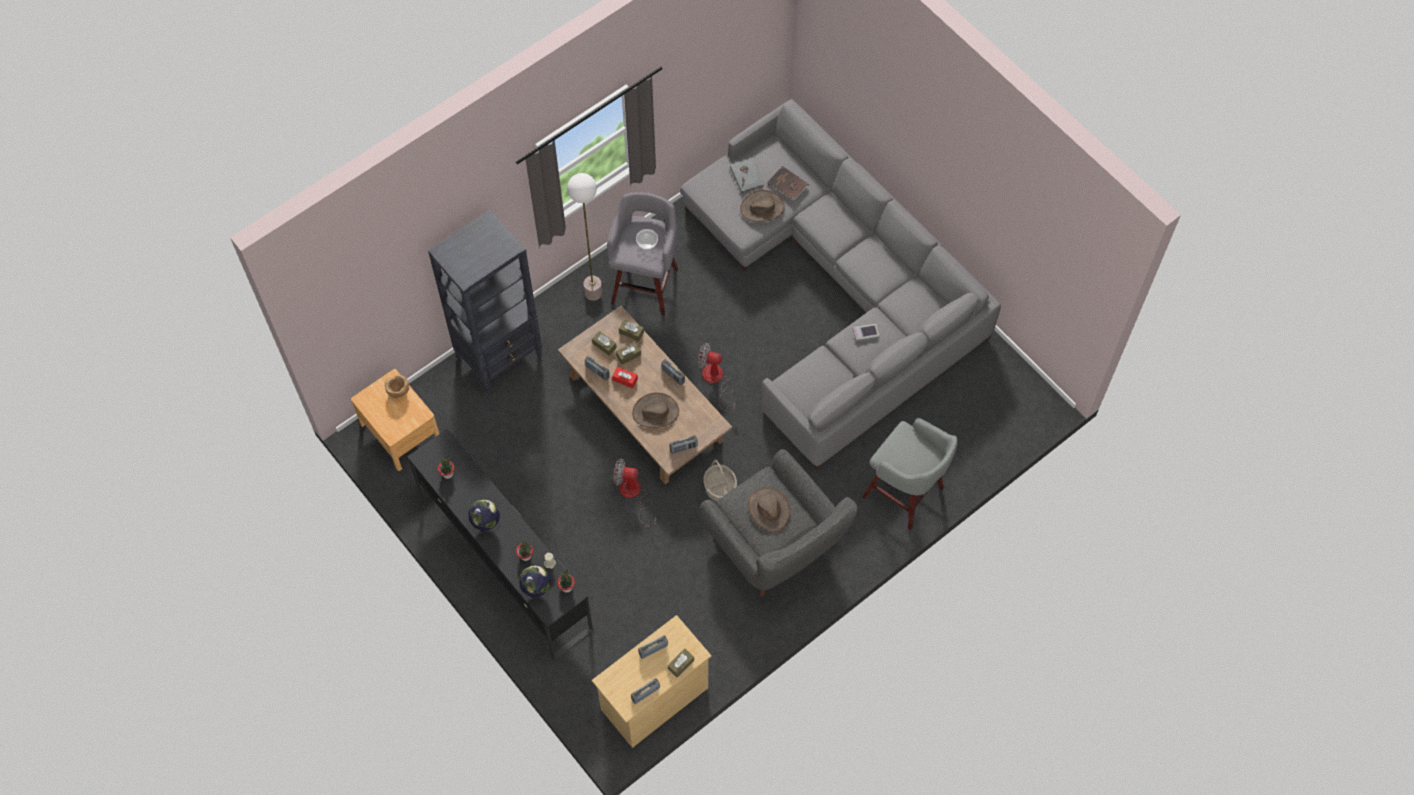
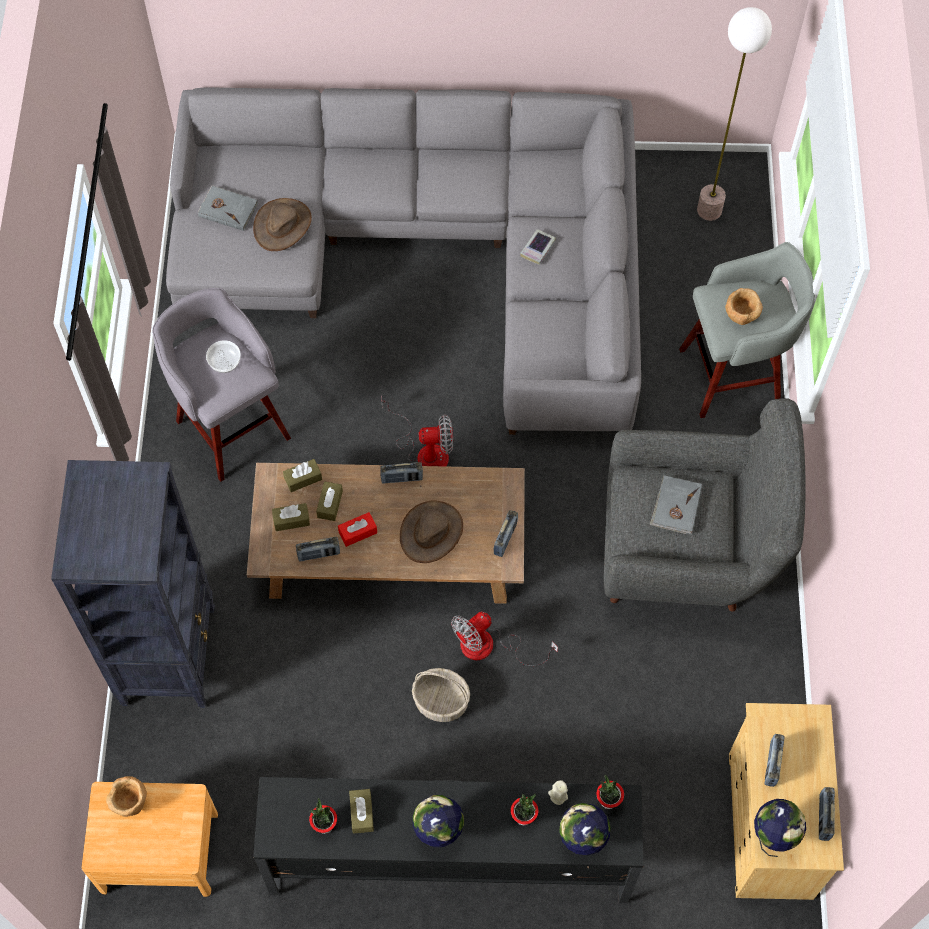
camera: 50 degrees left, 0 degrees up
floor lamp [567,173,602,301] -> floor lamp moved to [697,7,772,221]
brown tissue box [668,649,694,677] -> brown tissue box moved to [349,789,374,834]
fan [698,343,735,412] -> fan turned 150 degrees counterclockwise [381,395,453,467]
basket [703,459,737,502] -> basket moved to [412,668,470,722]
brown hat [748,488,790,531] -> grey book [650,475,702,534]
brown book [767,166,808,202] -> none
none -> brown bowl [725,288,763,325]
none -> globe [754,799,806,857]

